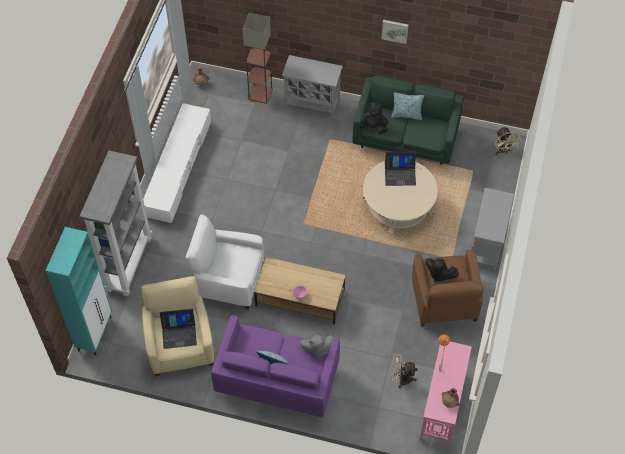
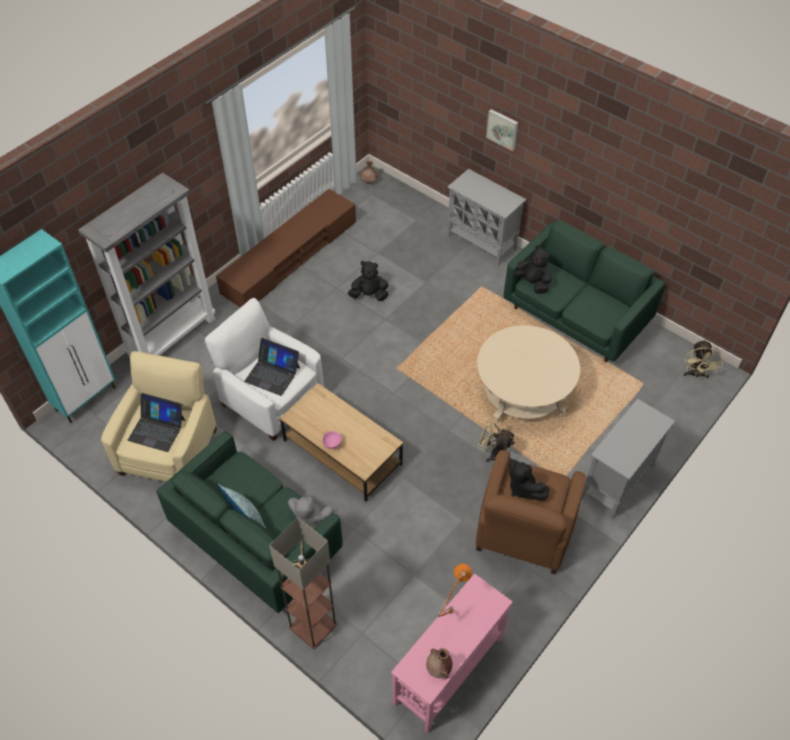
camera: 25 degrees right, 5 degrees down
white tv stand [143,103,211,223] -> brown tv stand [216,189,356,308]
purple sofa [211,315,340,417] -> green sofa [156,431,343,613]
floor lamp [242,13,273,104] -> floor lamp moved to [269,517,337,649]
picture [381,20,409,44] -> picture moved to [486,109,518,151]
laptop [385,152,416,186] -> laptop moved to [244,338,300,396]
pillow [391,93,425,120] -> none
beige fan [392,354,417,388] -> beige fan moved to [477,414,516,462]
none -> black plush toy [348,261,388,301]

